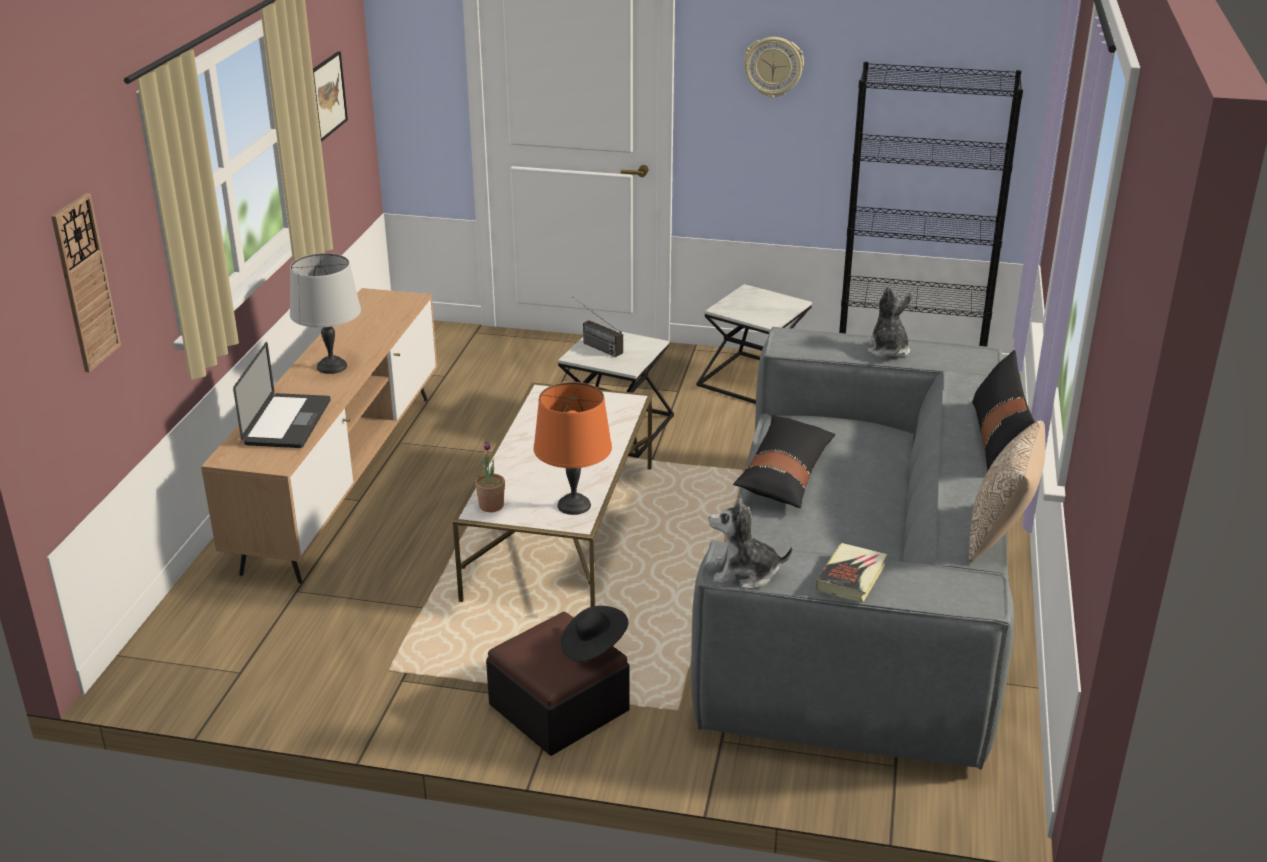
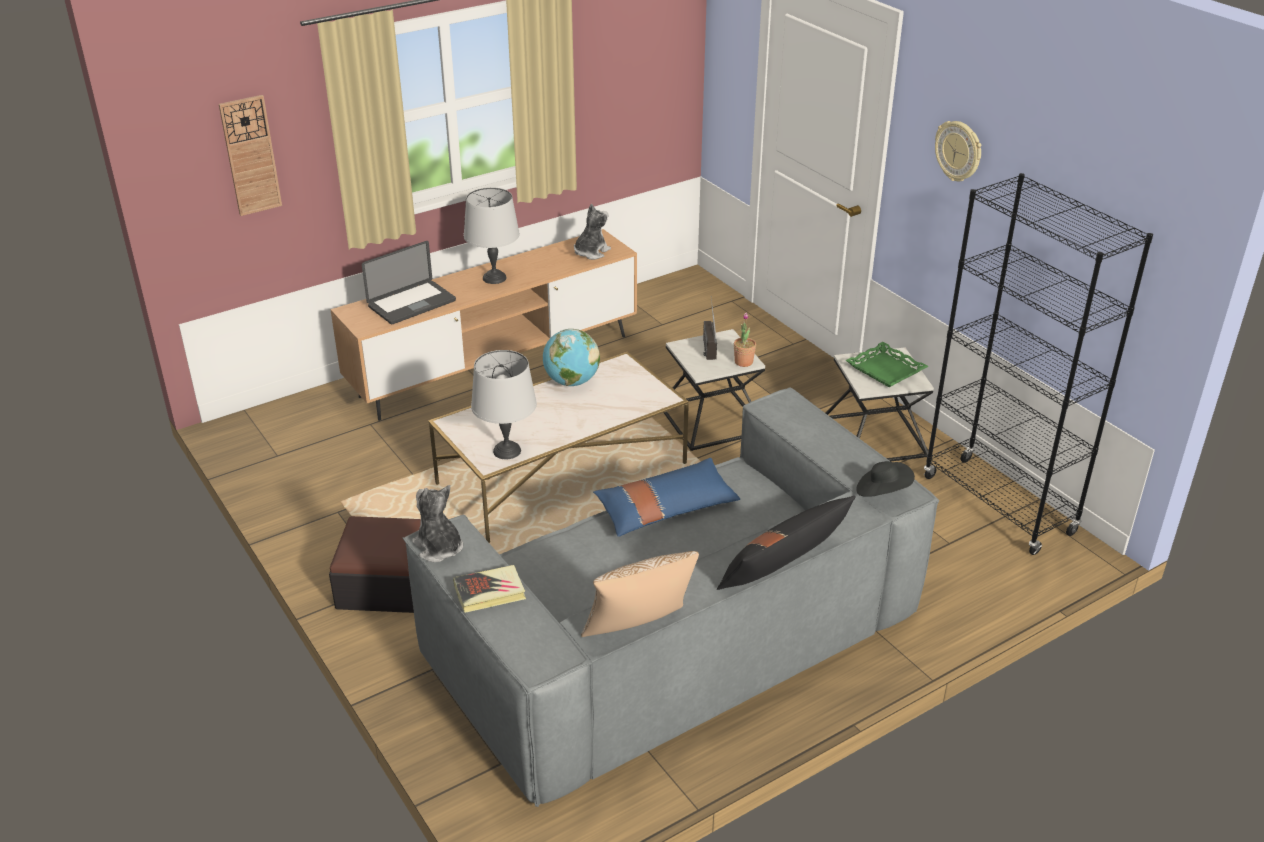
camera: 45 degrees right, 5 degrees up
picture [313,51,348,142] -> none
potted plant [475,441,505,512] -> potted plant moved to [734,312,756,367]
orange table lamp [534,382,612,515] -> grey table lamp [471,350,537,459]
black hat [561,606,628,662] -> black hat moved to [856,461,915,496]
black pillow [733,414,835,508] -> blue pillow [593,458,740,537]
plush toy [868,286,913,358] -> plush toy moved to [574,204,611,260]
none -> globe [543,329,600,386]
none -> green tray [846,342,929,387]

